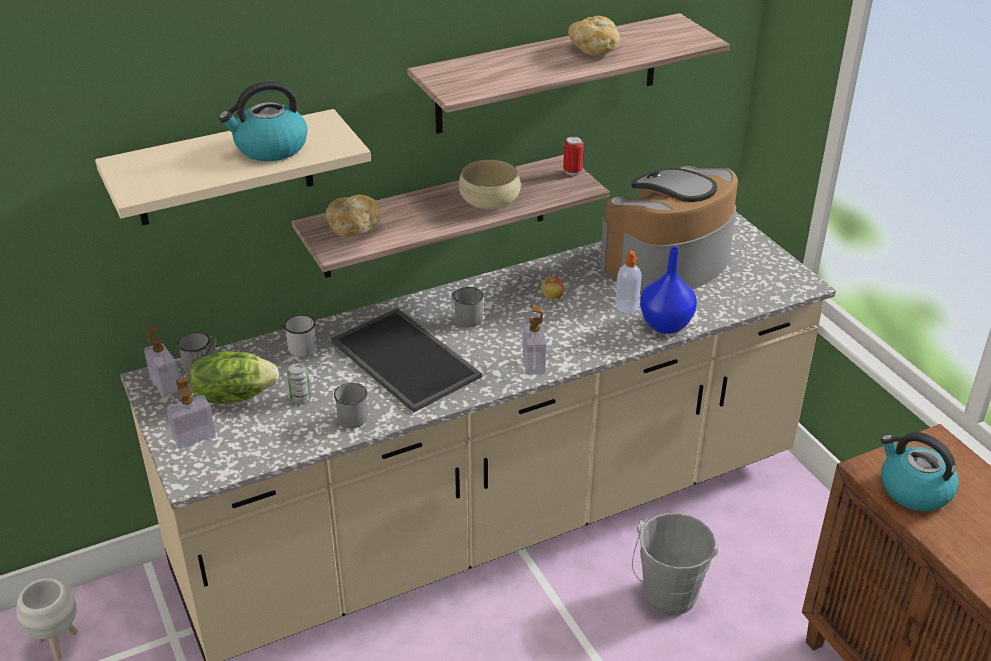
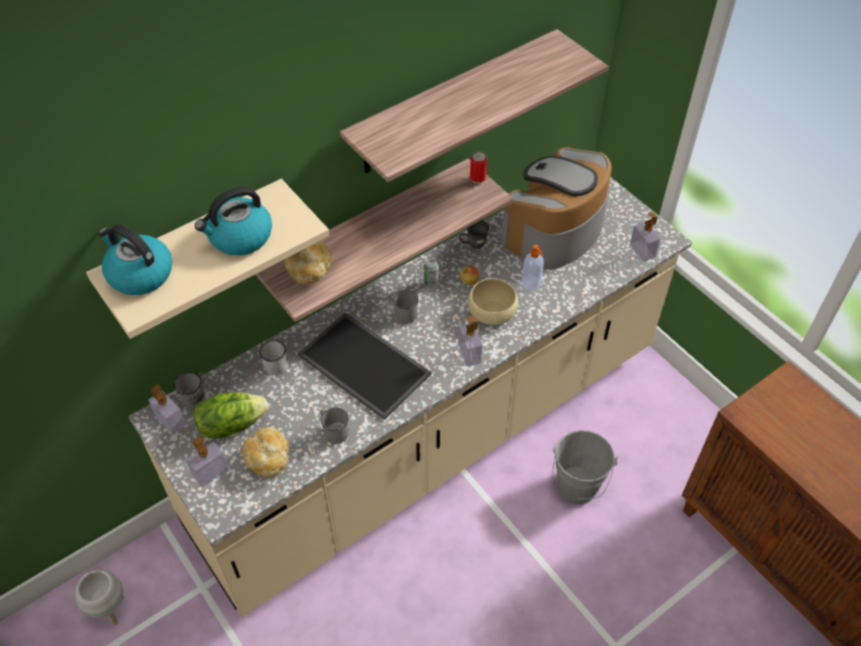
camera: 10 degrees left, 15 degrees up
can [287,363,311,403] -> can moved to [424,259,439,287]
beige bowl [459,160,521,209] -> beige bowl moved to [468,278,518,325]
bread [568,16,620,56] -> bread moved to [242,427,289,477]
blue vase [640,247,697,334] -> none
kettle [881,432,959,511] -> kettle moved to [98,224,172,295]
none -> grey mug [459,220,489,249]
none -> soap dispenser [630,212,660,262]

